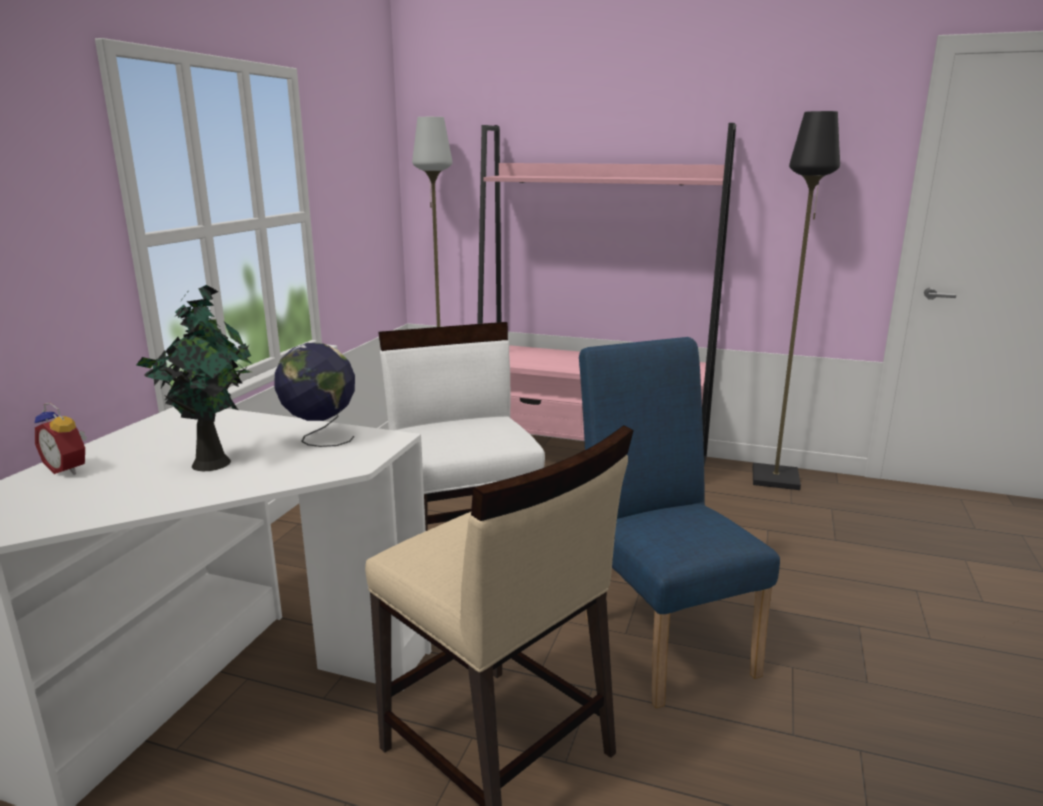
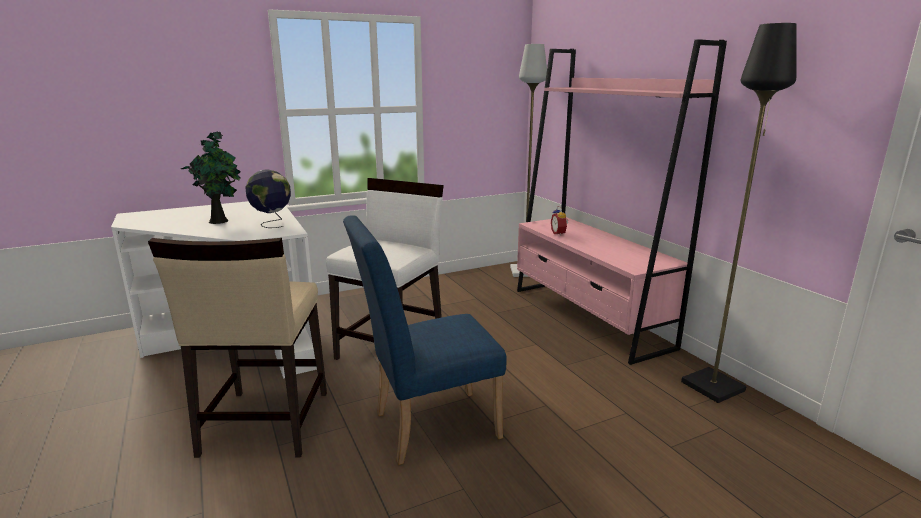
camera: 45 degrees right, 0 degrees up
alarm clock [34,403,87,475] -> alarm clock moved to [551,206,569,236]
blue chair [579,337,780,708] -> blue chair turned 135 degrees counterclockwise [343,215,506,465]

